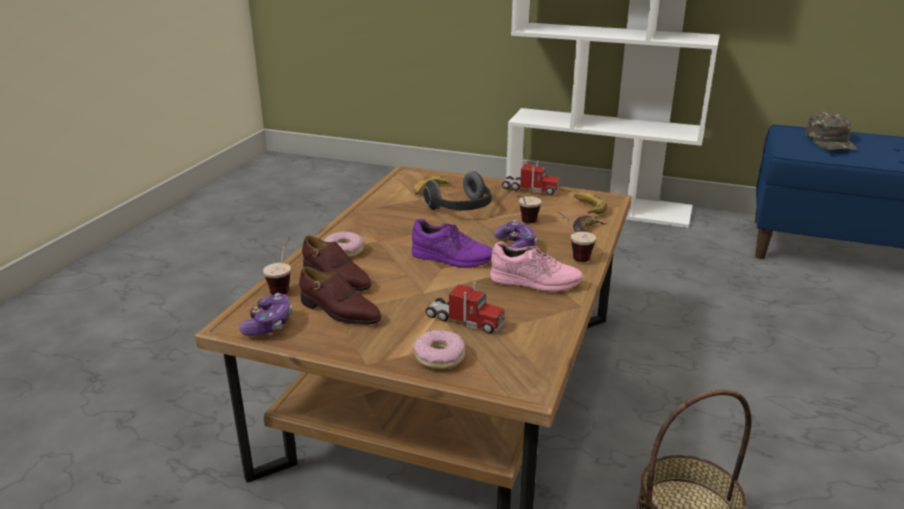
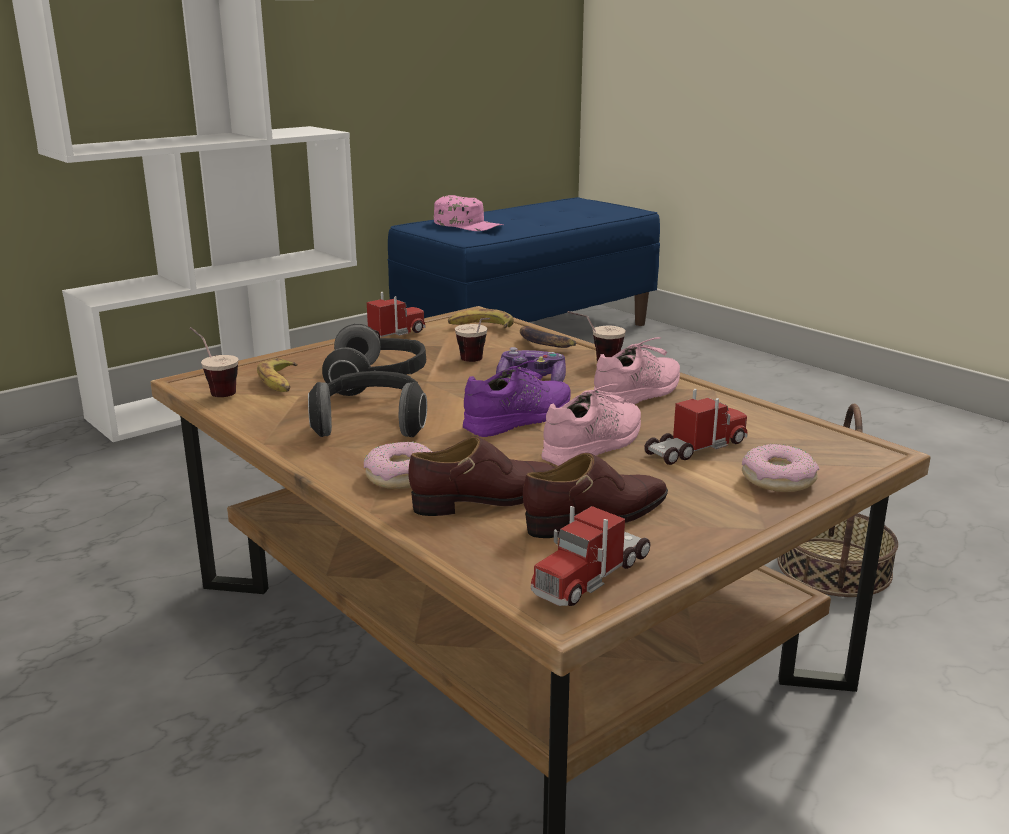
camera: 60 degrees left, 5 degrees down
game controller [239,293,293,336] -> toy truck [531,506,650,606]
cup [263,237,291,295] -> cup moved to [190,327,238,397]
green cap [805,112,857,150] -> pink cap [434,195,504,231]
none -> headphones [308,371,427,437]
none -> pink shoe [542,384,641,466]

